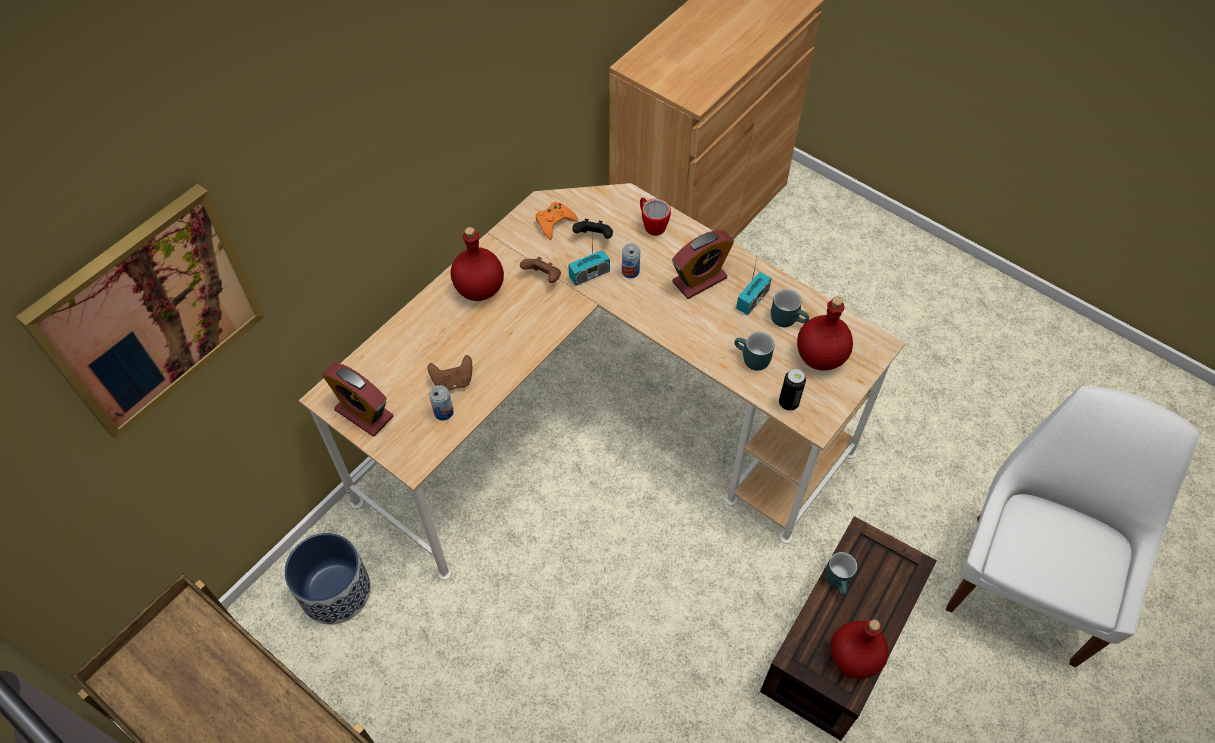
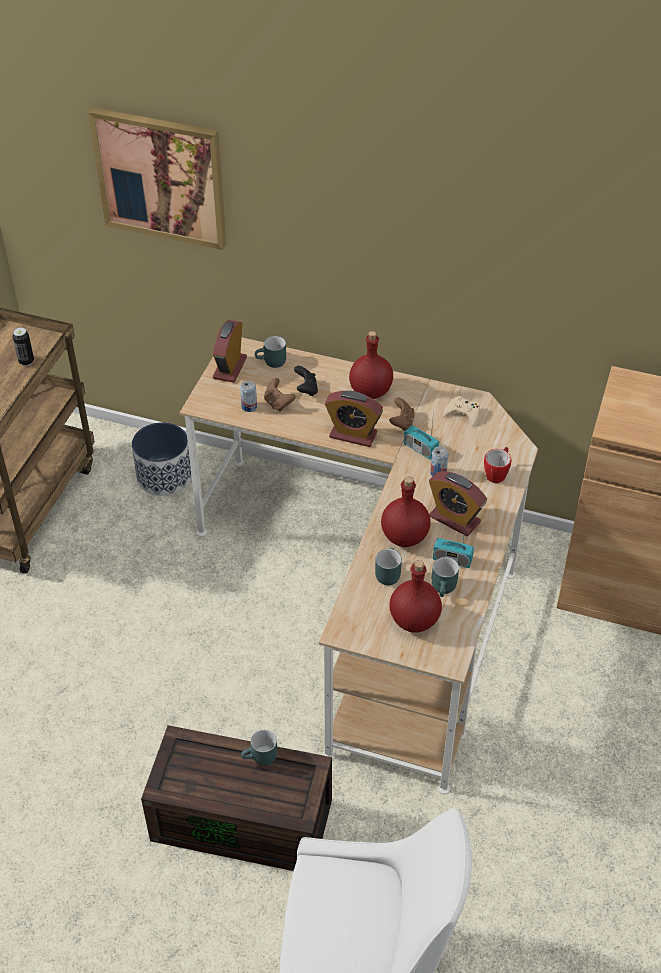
camera: 70 degrees right, 10 degrees down
orange game controller [535,202,578,240] -> beige game controller [443,396,480,427]
black game controller [572,219,613,239] -> black game controller moved to [294,366,318,396]
can [779,369,806,411] -> can moved to [12,327,34,366]
red bottle [830,620,889,679] -> red bottle moved to [381,476,431,547]
none -> turquoise mug [255,336,286,368]
none -> alarm clock [325,391,383,447]

